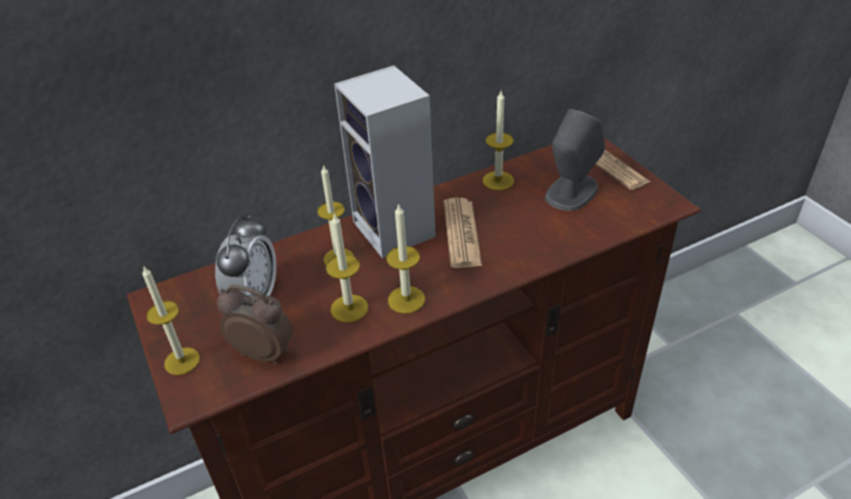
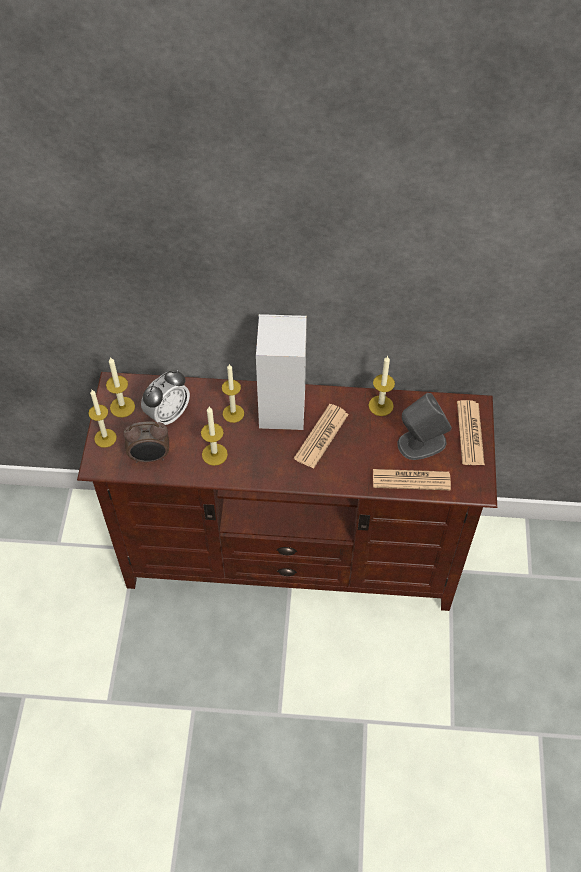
camera: 30 degrees right, 15 degrees up
alarm clock [217,285,293,365] -> alarm clock turned 120 degrees clockwise [123,421,169,463]
candle [386,203,425,314] -> candle moved to [106,357,135,418]
none -> newspaper [373,469,451,491]

